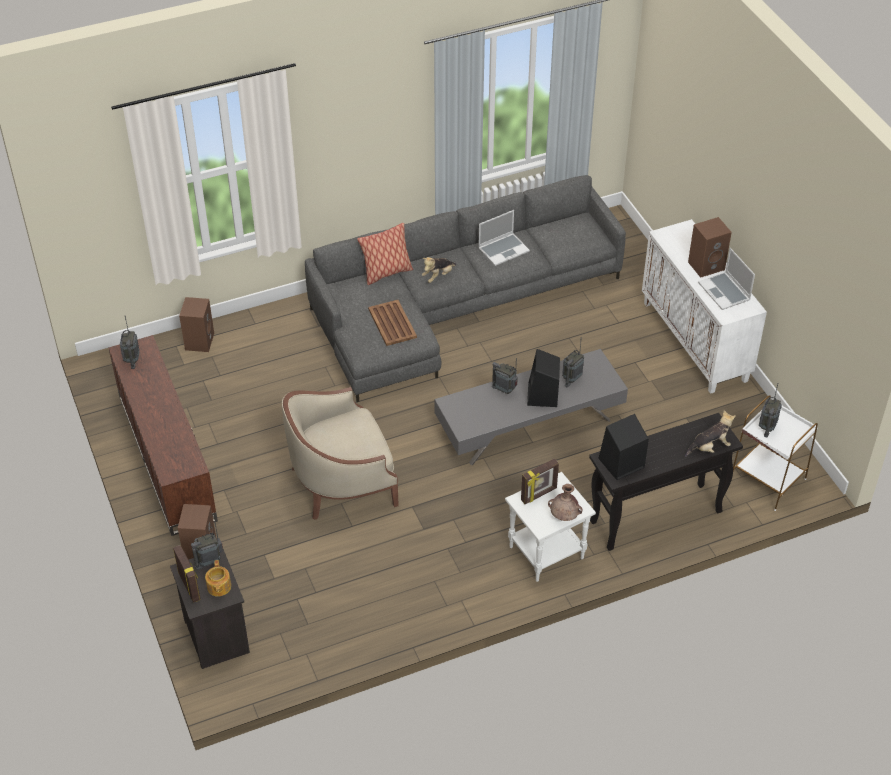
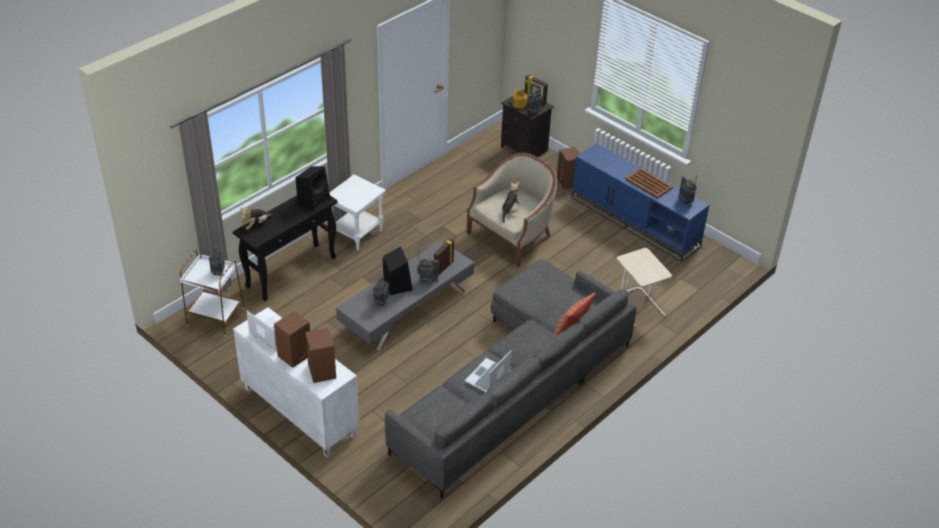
camera: 155 degrees right, 5 degrees down
brown tv stand [108,335,218,536] -> blue tv stand [571,143,709,262]
brown speaker [179,297,214,352] -> brown speaker moved to [305,328,336,383]
brown tray [368,300,417,346] -> brown tray moved to [625,168,673,199]
plush toy [422,257,456,283] -> plush toy moved to [501,181,521,223]
picture frame [521,458,559,504] -> picture frame moved to [434,239,454,276]
brown vase [548,484,583,521] -> none
none -> beige side table [617,248,672,326]

